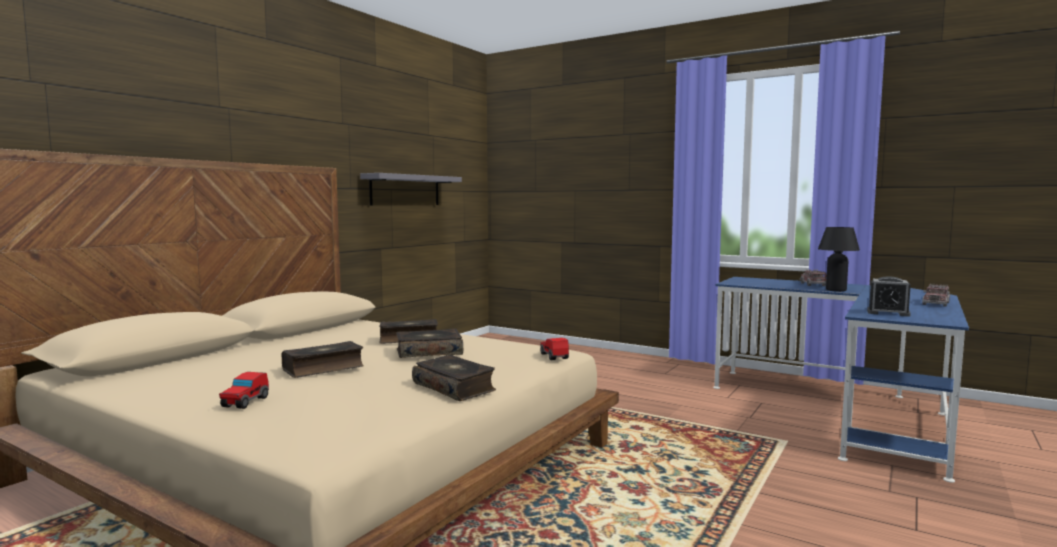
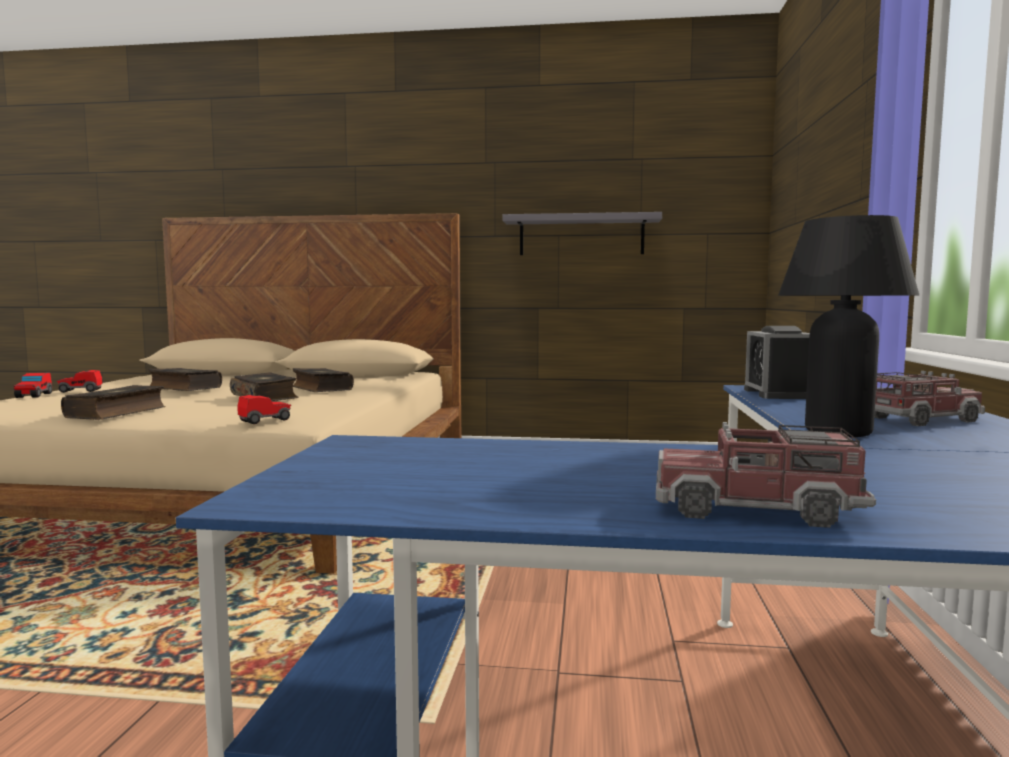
camera: 65 degrees right, 0 degrees up
alarm clock [867,276,911,317] -> alarm clock moved to [744,326,810,399]
none -> toy car [13,373,52,398]

